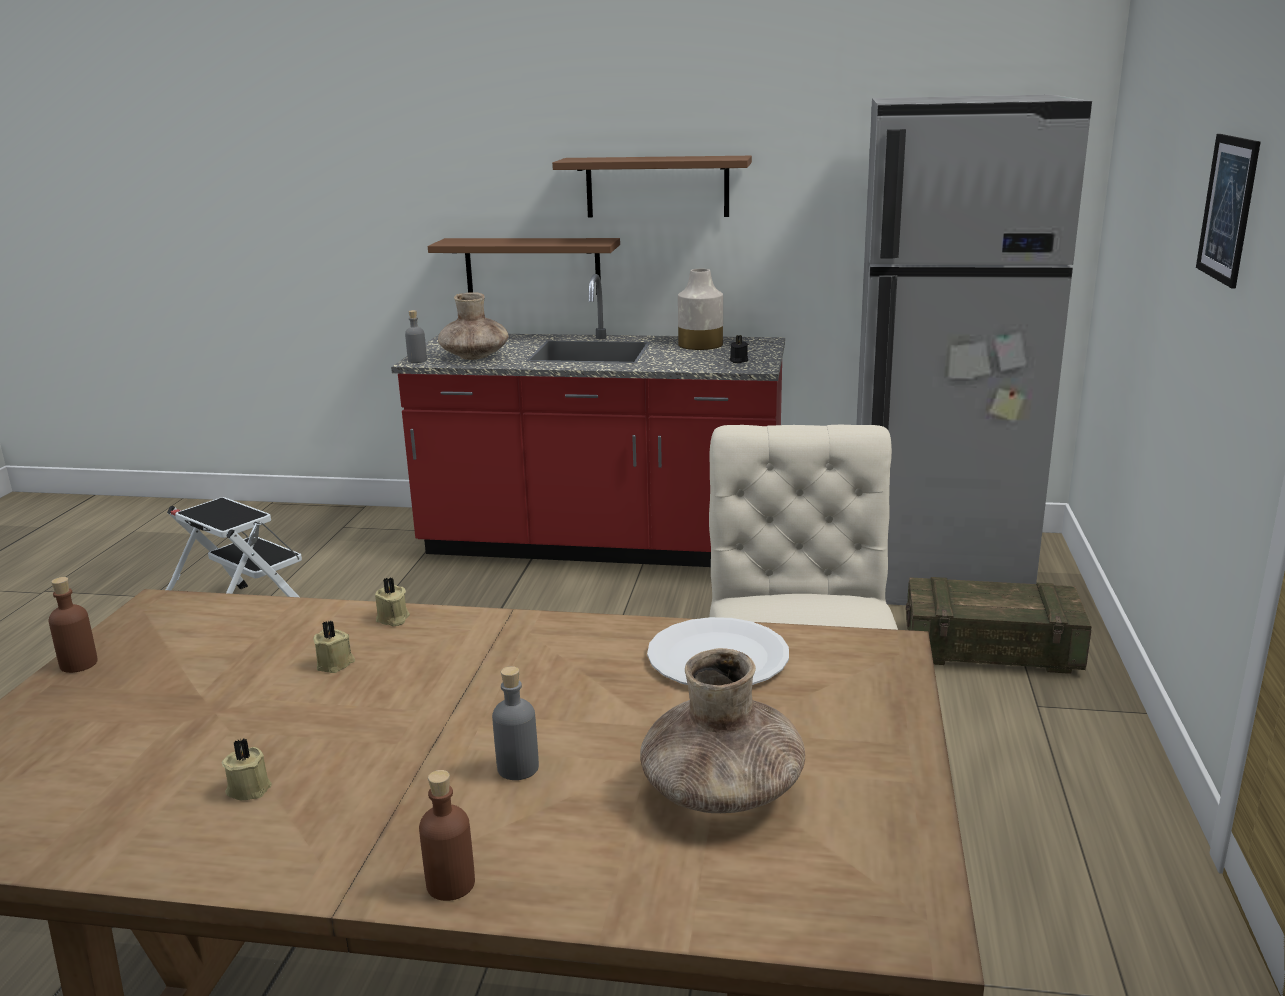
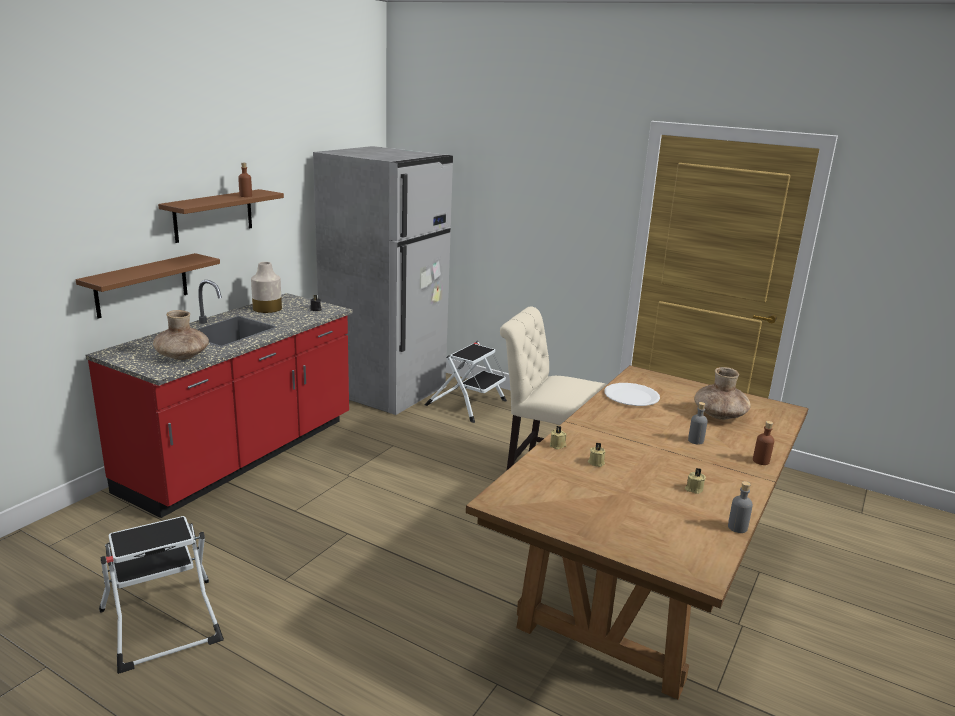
camera: 70 degrees left, 0 degrees up
brown bottle [49,577,98,673] -> brown bottle moved to [238,163,252,197]
grey bottle [405,310,427,363] -> grey bottle moved to [728,481,753,533]
crate [906,577,1092,674] -> step ladder [424,341,507,423]
picture [1196,134,1261,289] -> none

